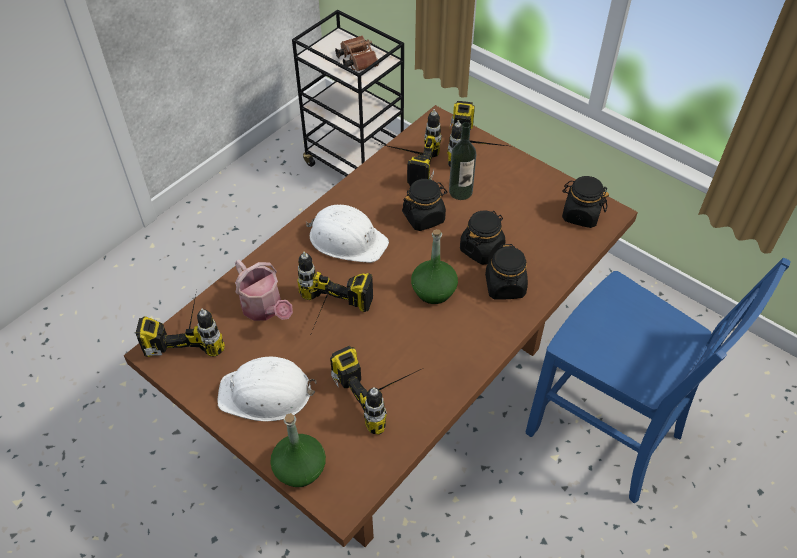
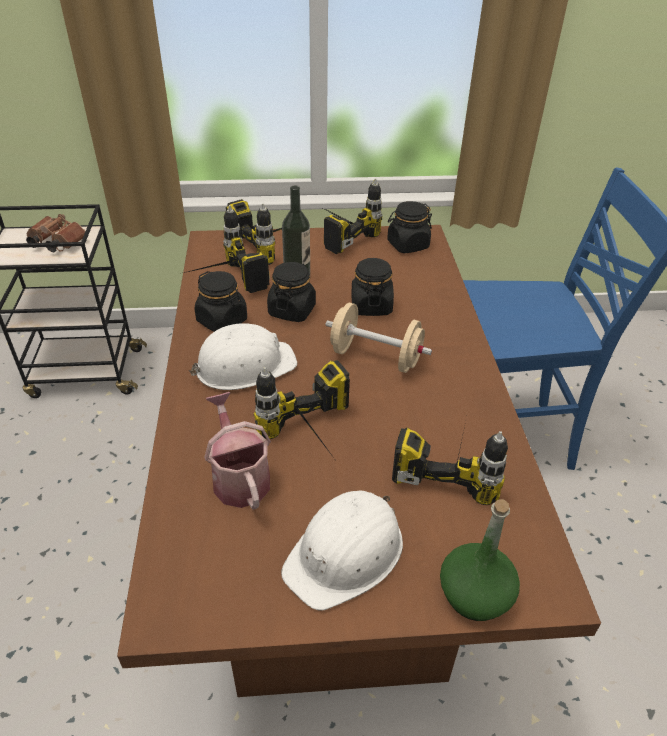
camera: 45 degrees left, 10 degrees down
power drill [136,290,225,357] -> power drill moved to [319,179,382,254]
watering can [235,260,293,321] -> watering can turned 120 degrees counterclockwise [204,392,271,510]
green bottle [411,229,458,304] -> beige dumbbell [325,303,432,373]
black jar [485,244,528,300] -> black jar moved to [195,271,247,332]

